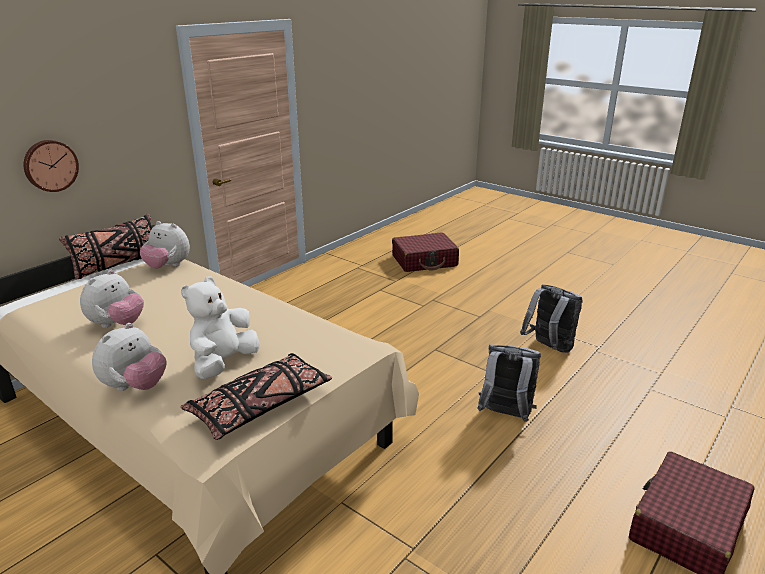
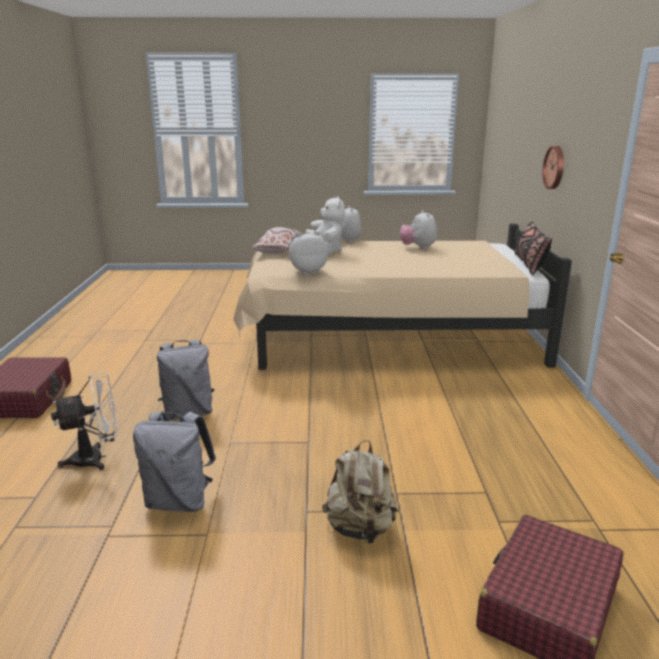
camera: 140 degrees right, 5 degrees down
plush toy [140,221,190,269] -> plush toy moved to [289,231,328,275]
black pillow [180,353,332,440] -> white pillow [252,227,300,254]
none -> white fan [51,373,118,470]
none -> beige backpack [322,440,398,544]

